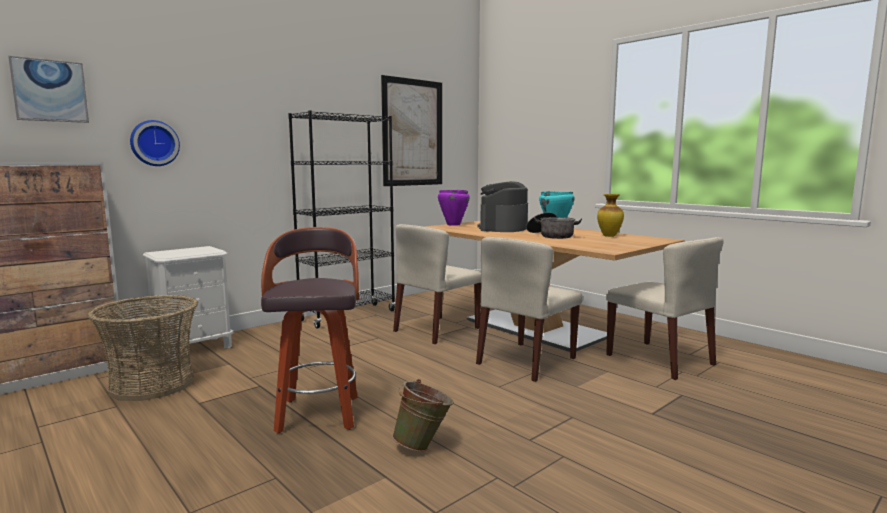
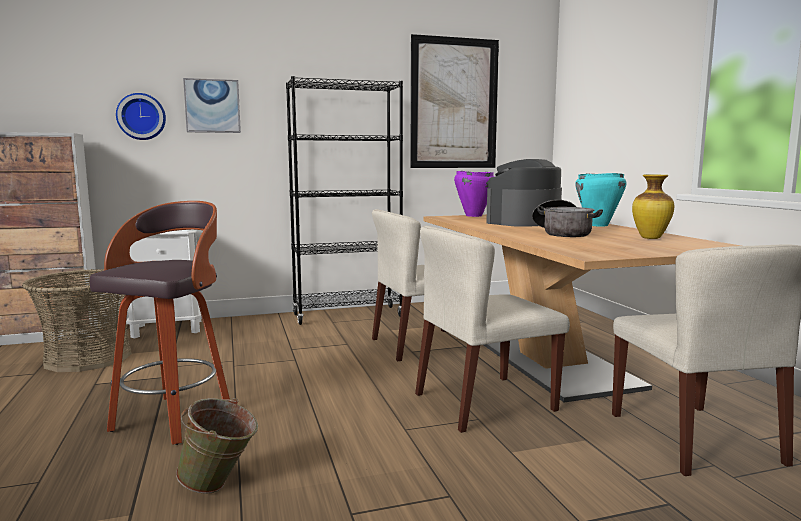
camera: 25 degrees right, 0 degrees up
picture [8,56,89,123] -> picture moved to [183,78,241,133]

